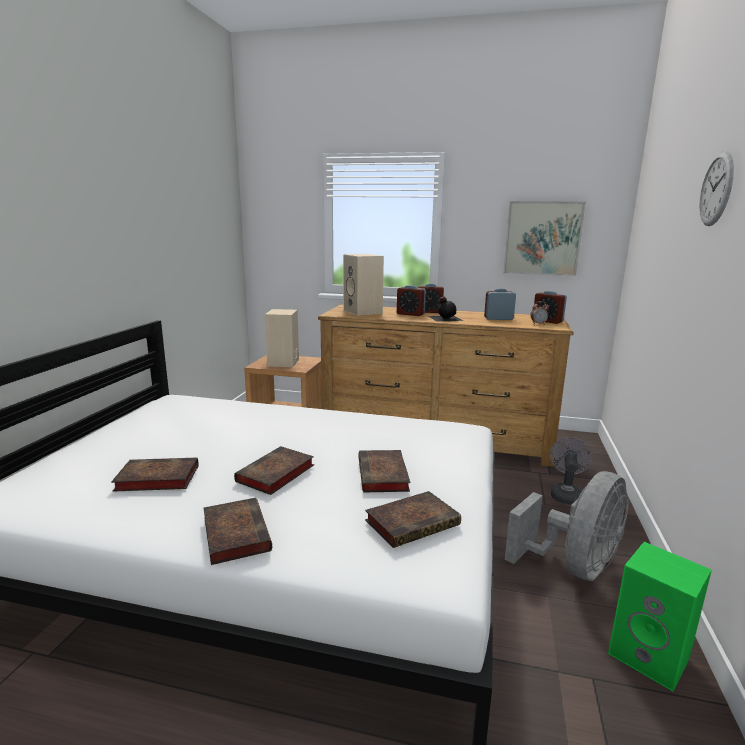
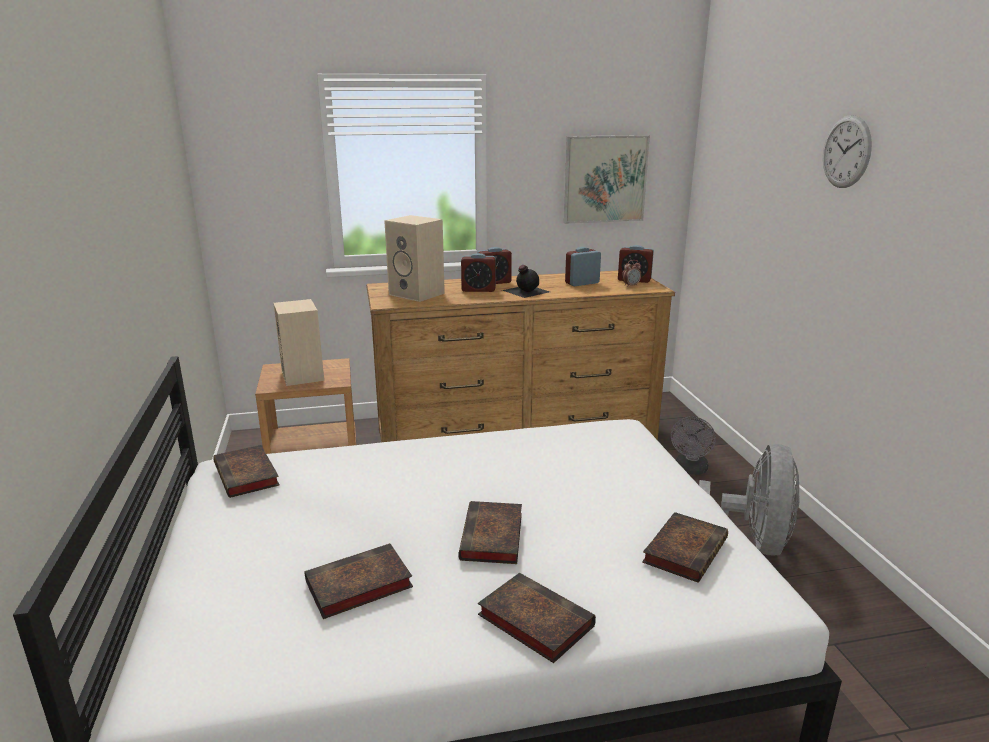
camera: 25 degrees left, 5 degrees up
book [358,450,410,492] -> book moved to [213,445,280,498]
grey fan [550,437,592,505] -> grey fan turned 150 degrees counterclockwise [671,416,716,475]
green speaker [608,542,712,692] -> none

